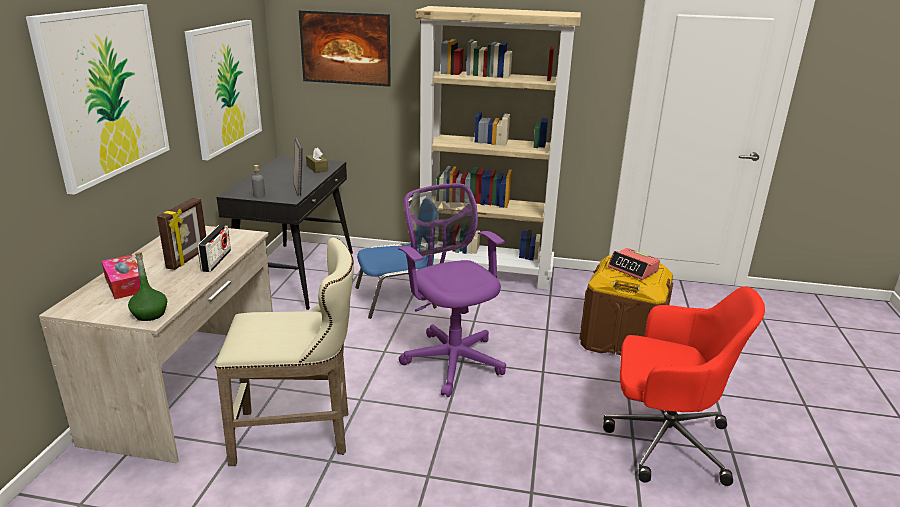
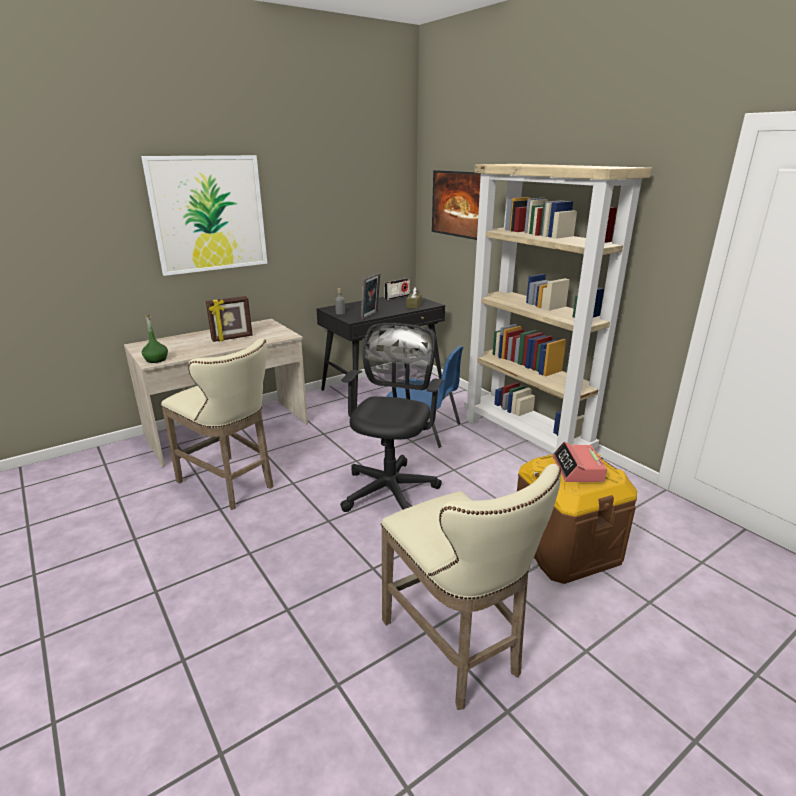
camera: 45 degrees right, 0 degrees up
tissue box [101,255,140,299] -> none
picture [185,20,262,160] -> none
radio [197,225,231,272] -> radio moved to [384,278,410,300]
purple office chair [398,183,506,397] -> black office chair [340,323,444,512]
red office chair [603,287,765,486] -> beige stool [381,464,561,710]

